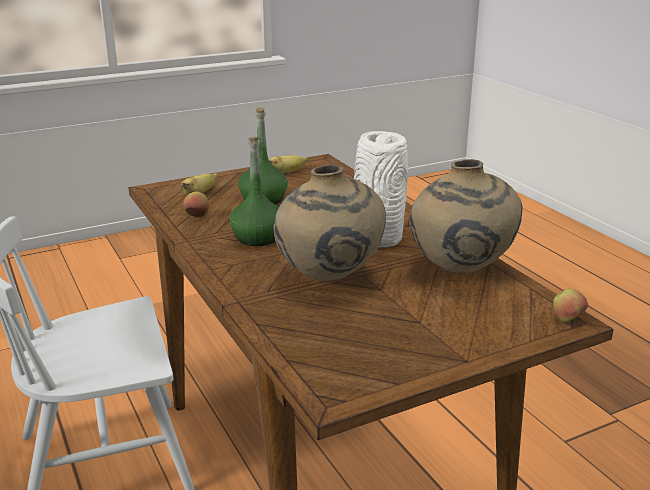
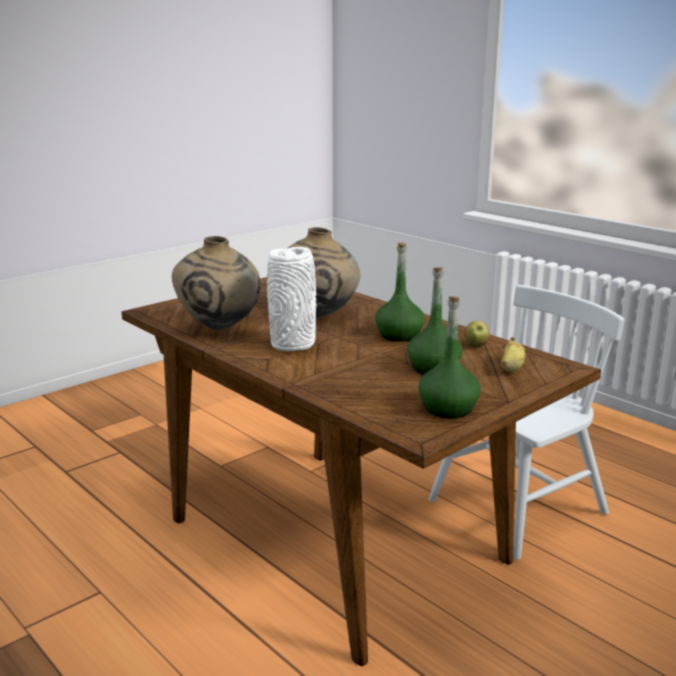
camera: 165 degrees right, 5 degrees down
banana [269,155,308,173] -> green bottle [418,296,481,418]
apple [553,289,588,323] -> none

